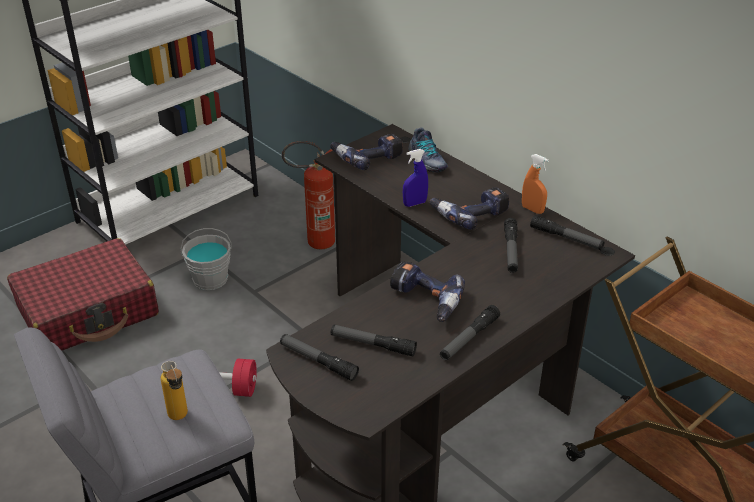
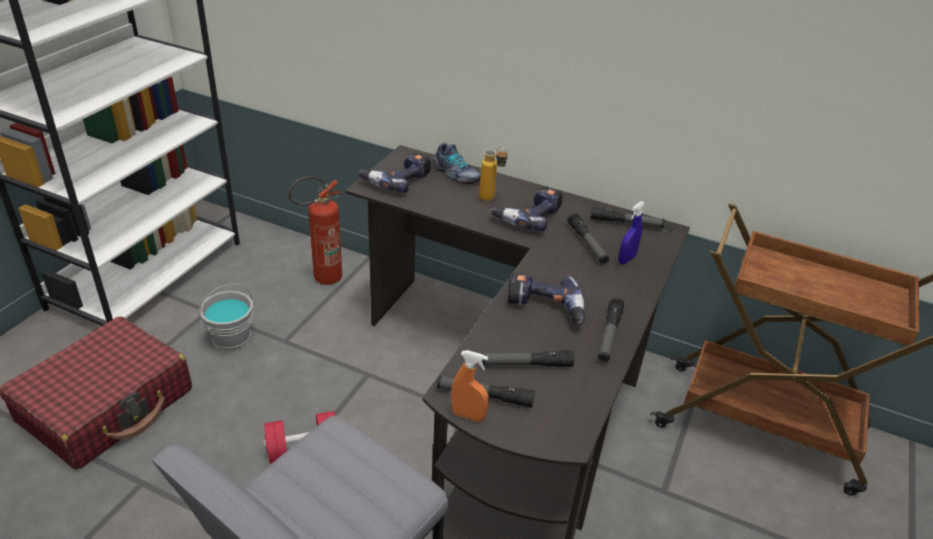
camera: 25 degrees left, 0 degrees up
bottle [161,361,188,420] -> bottle moved to [479,147,508,201]
blue spray bottle [403,149,428,207] -> blue spray bottle moved to [618,201,645,264]
orange spray bottle [522,154,549,214] -> orange spray bottle moved to [451,350,489,422]

